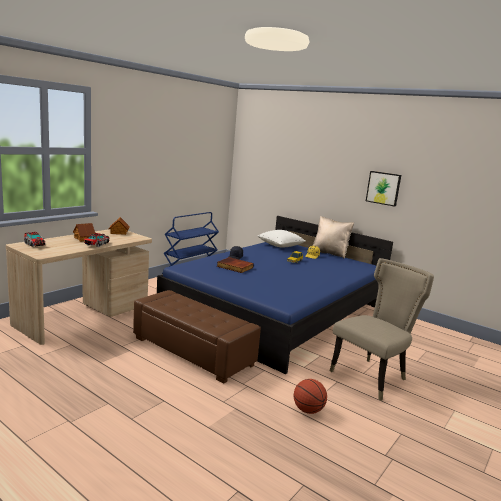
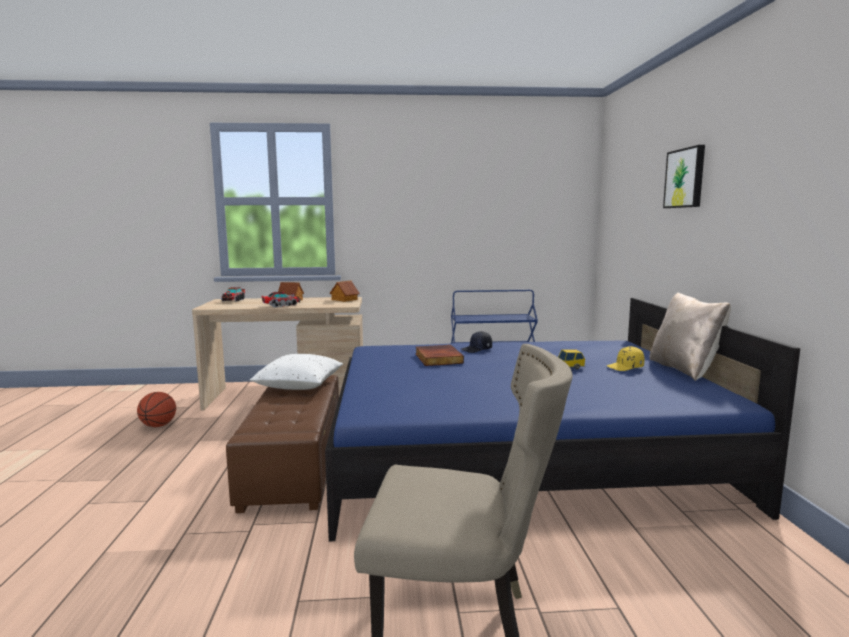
camera: 50 degrees right, 5 degrees down
white pillow [258,230,306,248] -> white pillow moved to [250,354,343,390]
basketball [294,379,327,414] -> basketball moved to [137,392,176,427]
picture [366,171,401,207] -> picture moved to [663,145,705,208]

